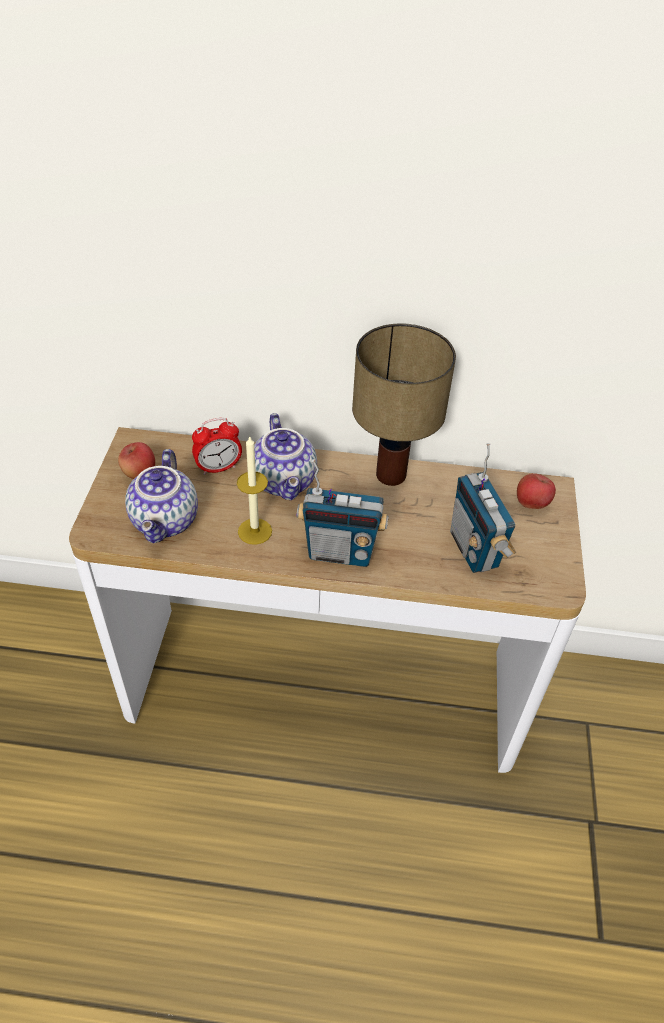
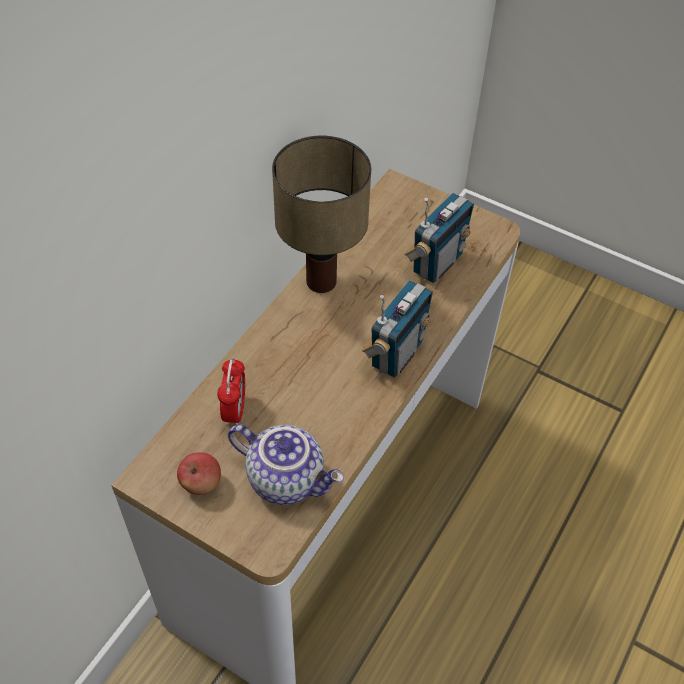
camera: 65 degrees left, 5 degrees up
candle [237,435,272,545] -> none
teapot [254,413,317,500] -> none
radio [450,443,516,573] -> radio turned 60 degrees counterclockwise [405,193,474,283]
apple [517,473,556,509] -> none

